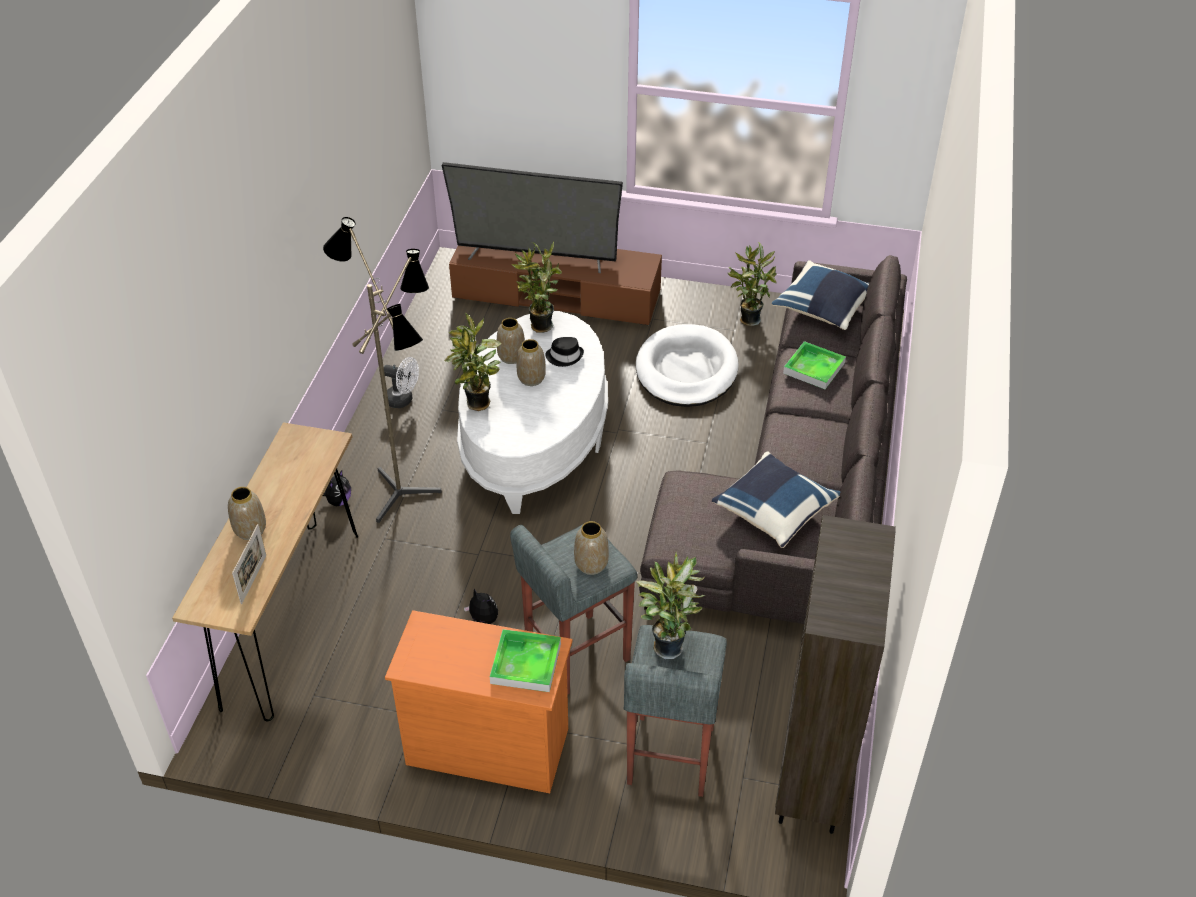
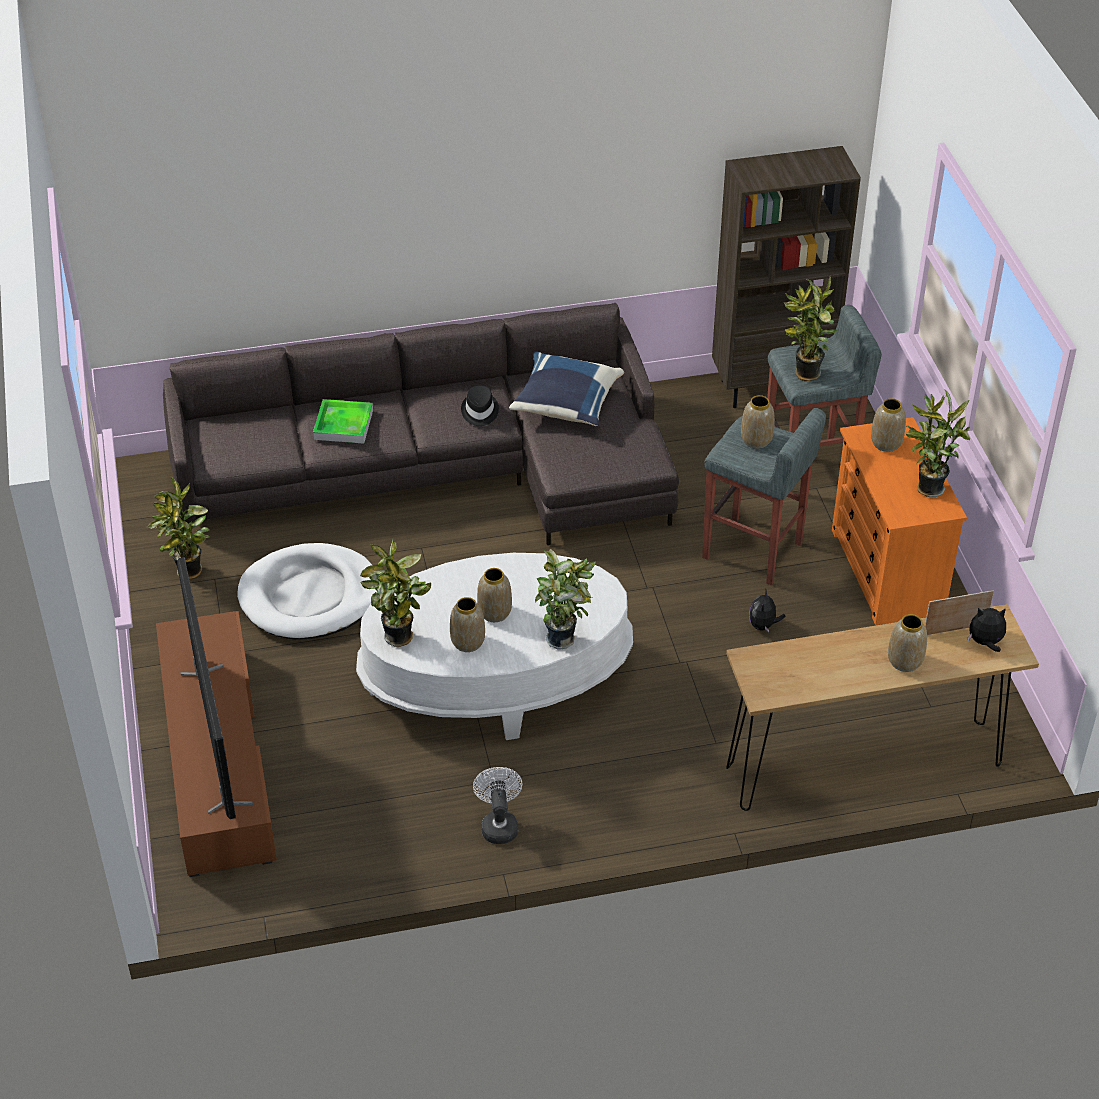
camera: 115 degrees left, 0 degrees up
floor lamp [323,217,442,523] -> none
plush toy [323,470,351,506] -> plush toy moved to [968,608,1006,652]
tray [490,629,561,692] -> vase [871,398,906,452]
black hat [545,337,584,367] -> black hat moved to [461,386,499,426]
blue pillow [772,260,869,330] -> none
none -> potted plant [906,389,970,497]

